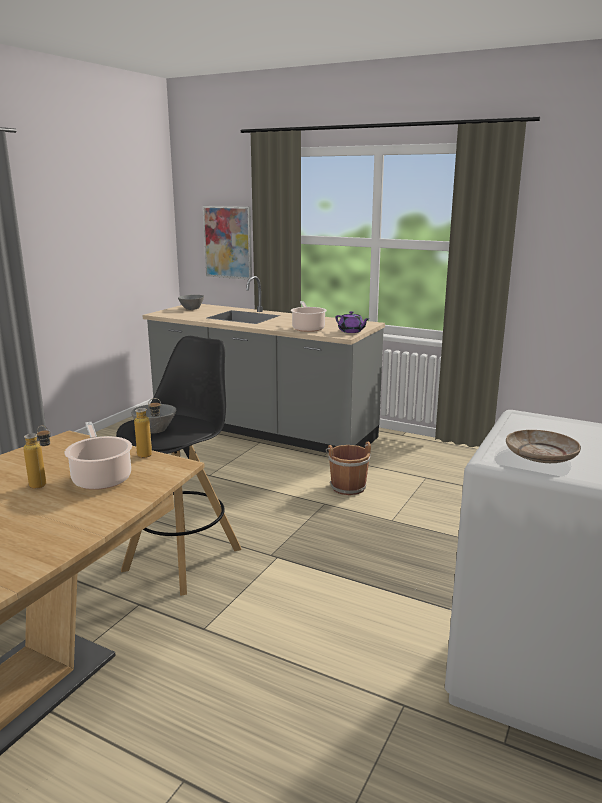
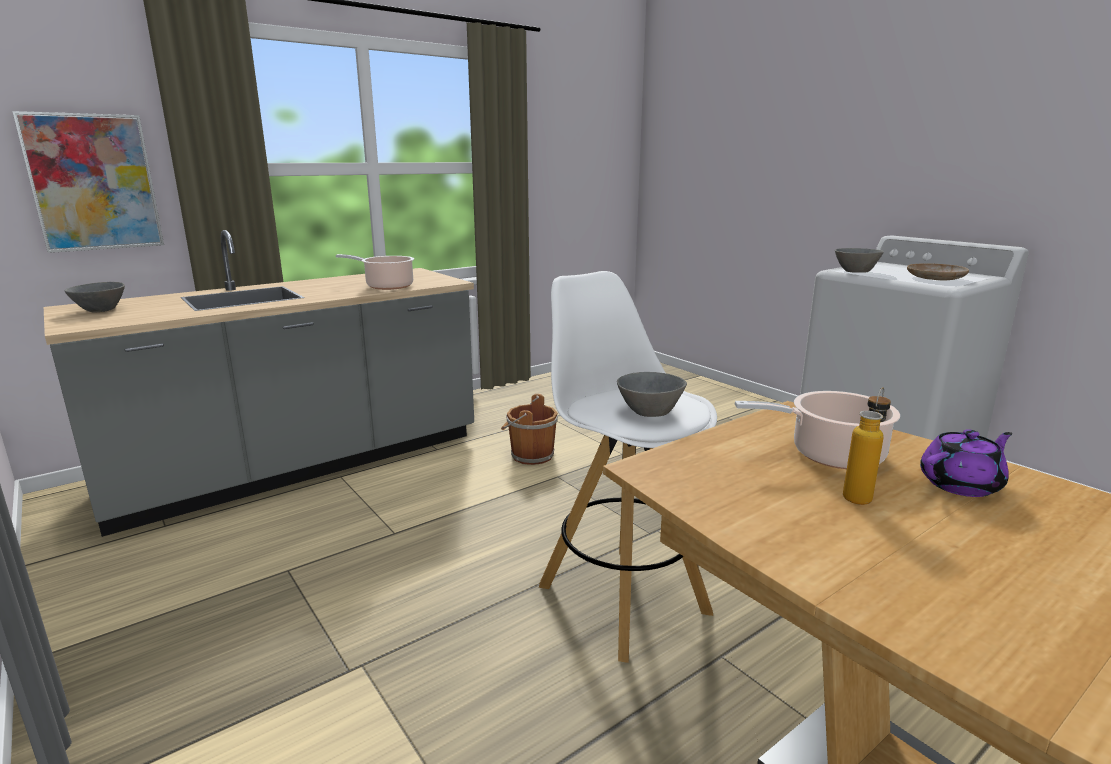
camera: 65 degrees left, 0 degrees up
black stool [116,336,242,596] -> white stool [539,271,717,663]
bottle [134,398,161,458] -> none
purple teapot [335,311,369,333] -> purple teapot moved to [920,429,1012,497]
none -> grey bowl [835,248,884,273]

